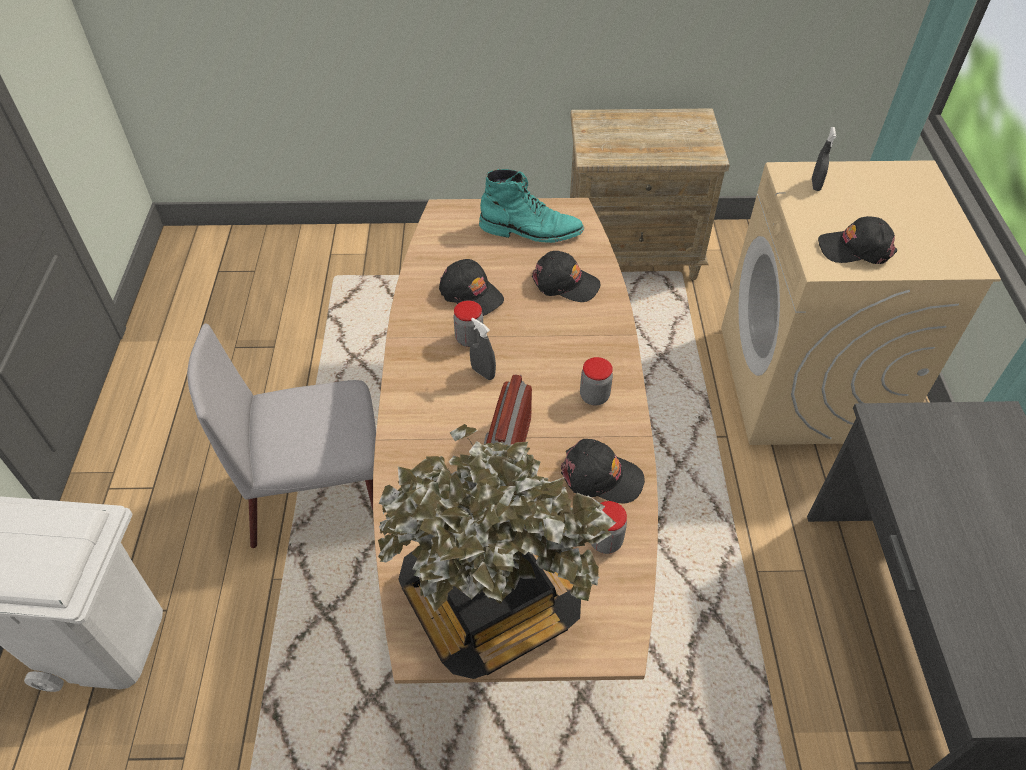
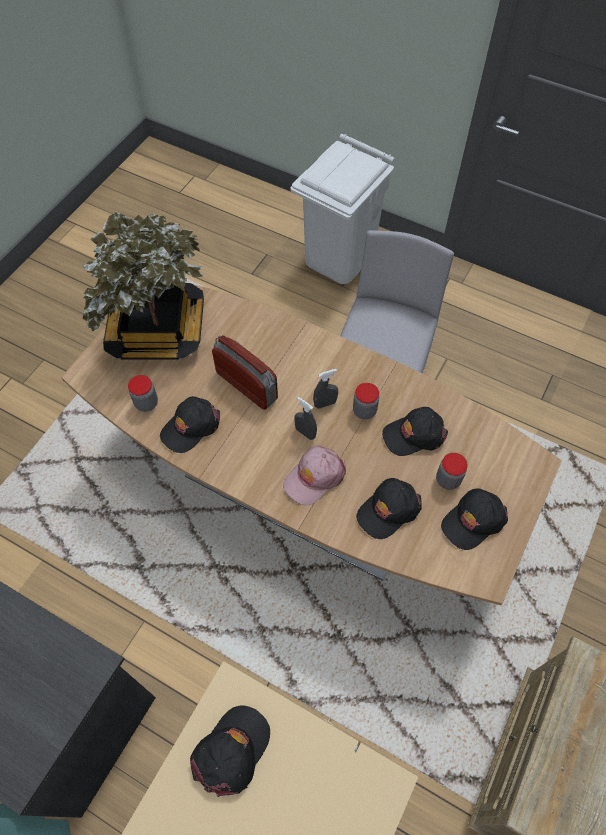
camera: 120 degrees right, 10 degrees up
turquoise boot [479,169,584,243] -> black cap [441,488,508,550]
jar [580,357,613,405] -> jar moved to [436,453,468,490]
grey spray bottle [812,127,836,191] -> grey spray bottle moved to [294,397,317,440]
none -> pink cap [283,446,346,505]

